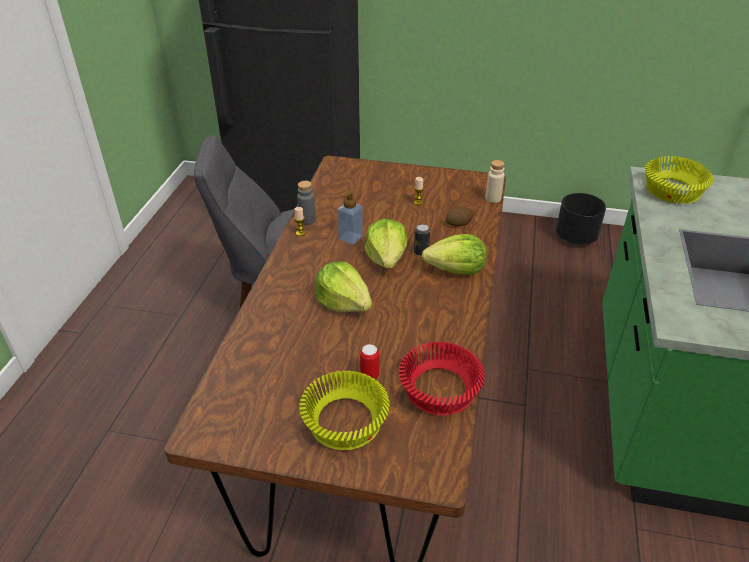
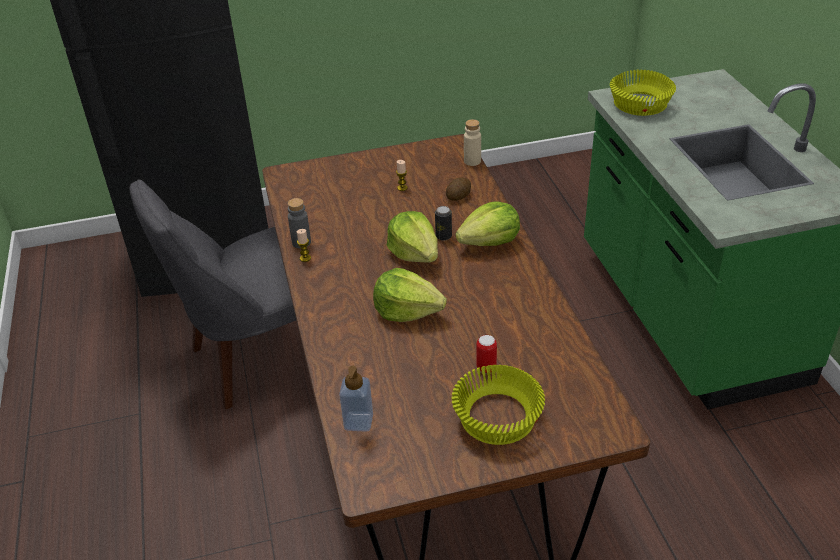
camera: 25 degrees left, 0 degrees up
soap dispenser [337,191,363,244] -> soap dispenser moved to [339,366,373,432]
red bowl [399,342,485,416] -> none
black planter [556,193,606,245] -> none

